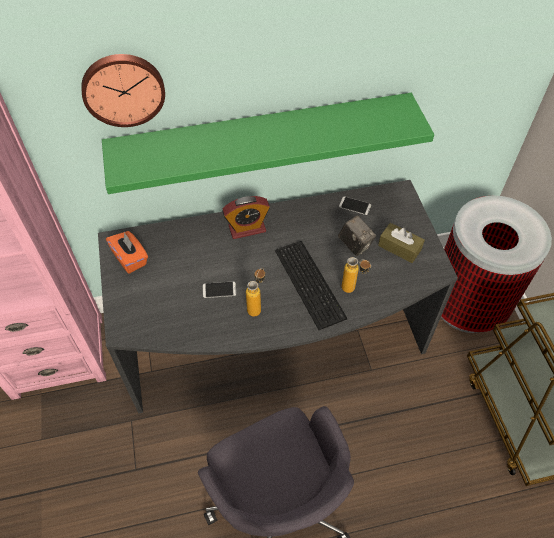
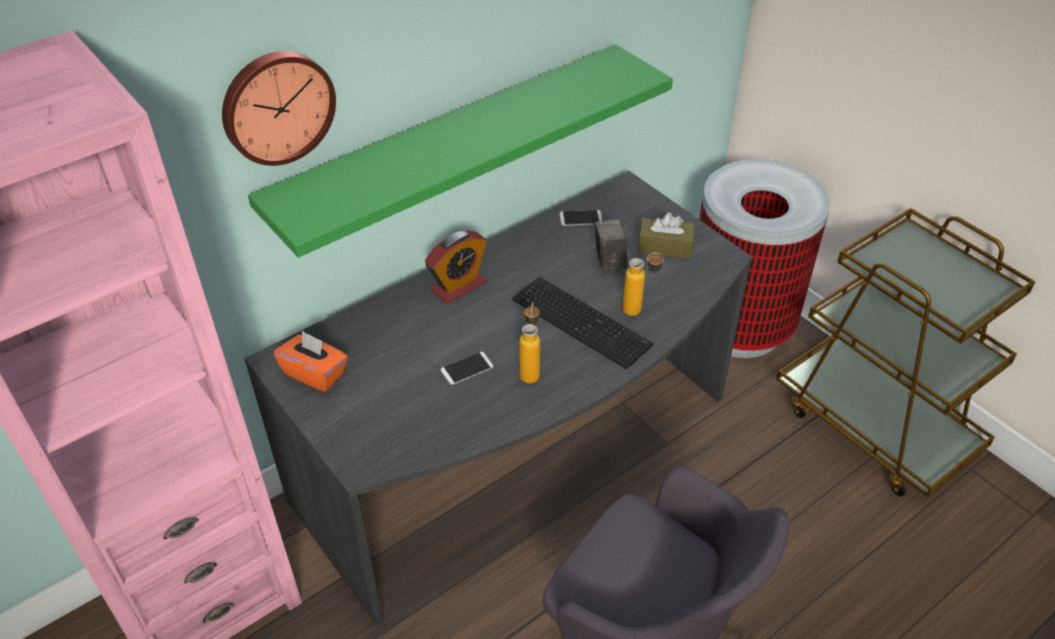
camera: 25 degrees left, 10 degrees down
camera [338,215,376,256] -> camera turned 120 degrees counterclockwise [595,219,627,271]

